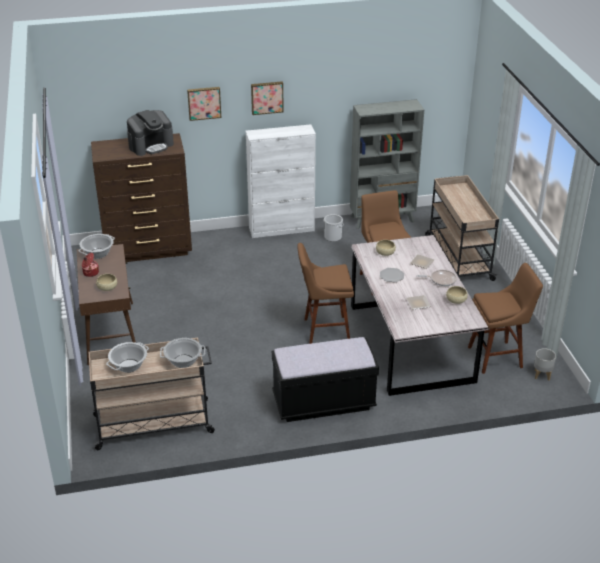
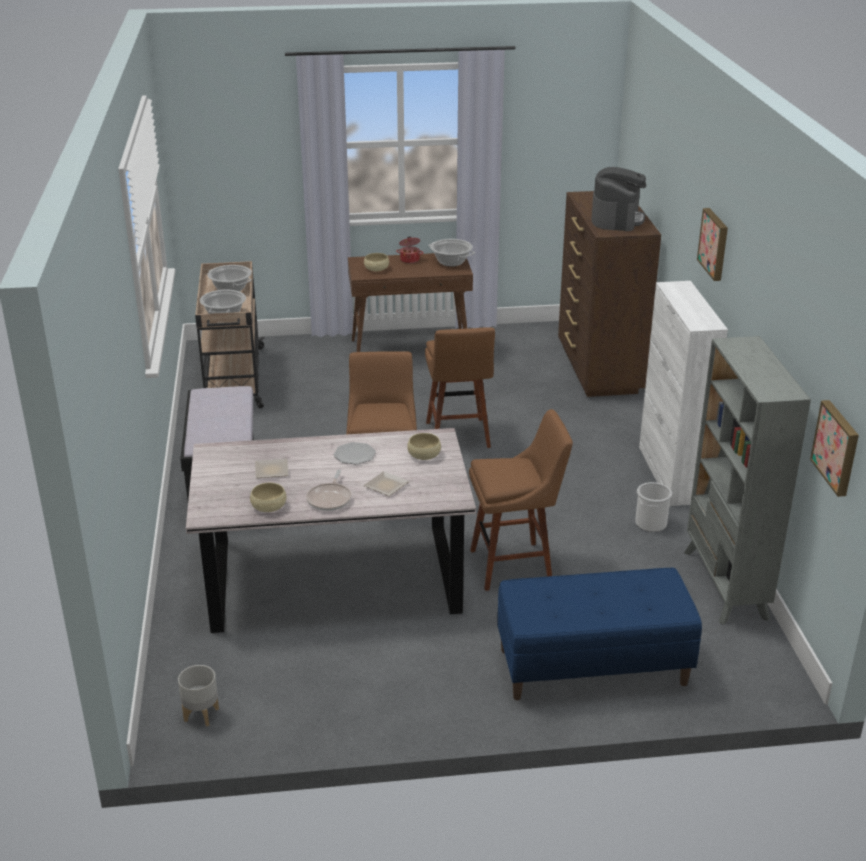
camera: 95 degrees right, 5 degrees down
coffee machine [127,110,174,156] -> coffee machine turned 135 degrees counterclockwise [591,167,646,231]
picture [187,87,221,121] -> picture moved to [810,400,859,497]
beige cart [425,175,499,281] -> blue bench [497,568,702,700]
brown stool [468,263,543,374] -> brown stool moved to [425,327,495,448]

